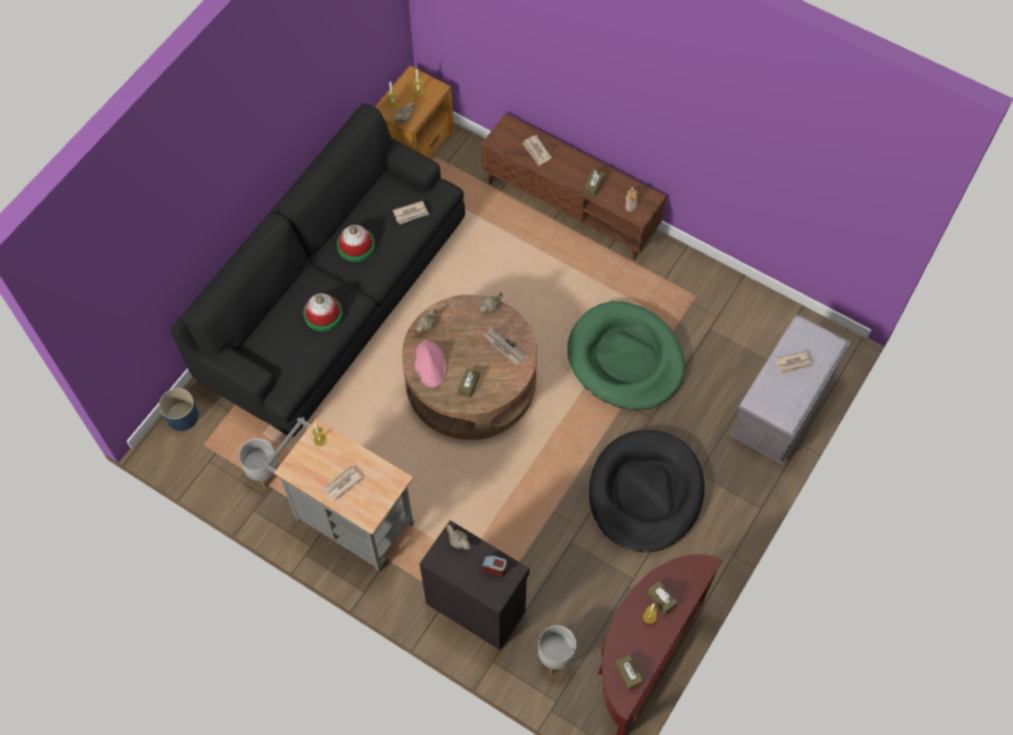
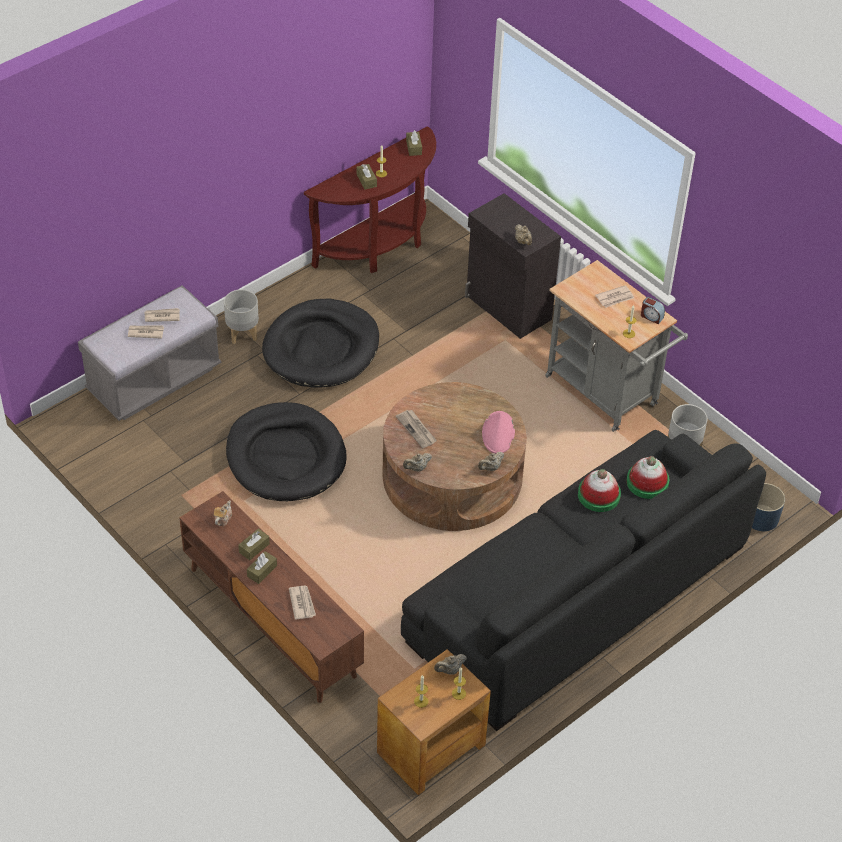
camera: 165 degrees left, 15 degrees down
hat [337,225,375,262] -> hat moved to [626,456,669,499]
newspaper [393,201,429,224] -> newspaper moved to [145,308,180,322]
brown tissue box [458,368,480,398] -> brown tissue box moved to [247,551,277,584]
alarm clock [482,555,507,577] -> alarm clock moved to [641,297,665,324]
grey planter [538,625,576,675] -> grey planter moved to [224,289,259,344]
green dog bed [567,301,685,410] -> black dog bed [226,402,347,501]

